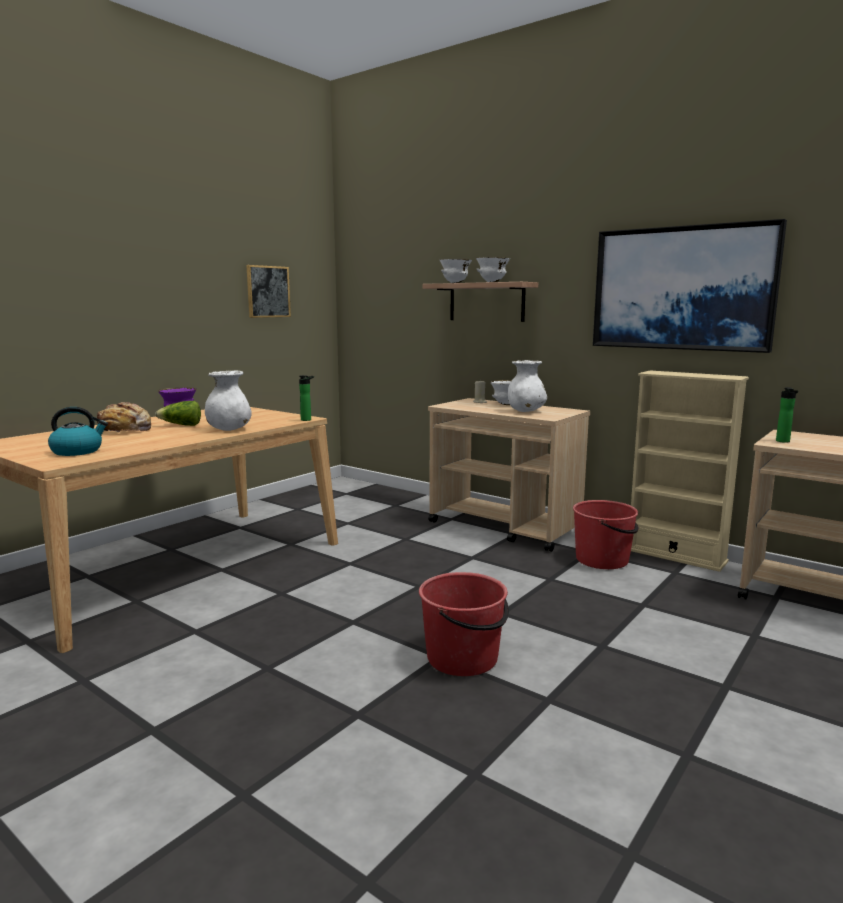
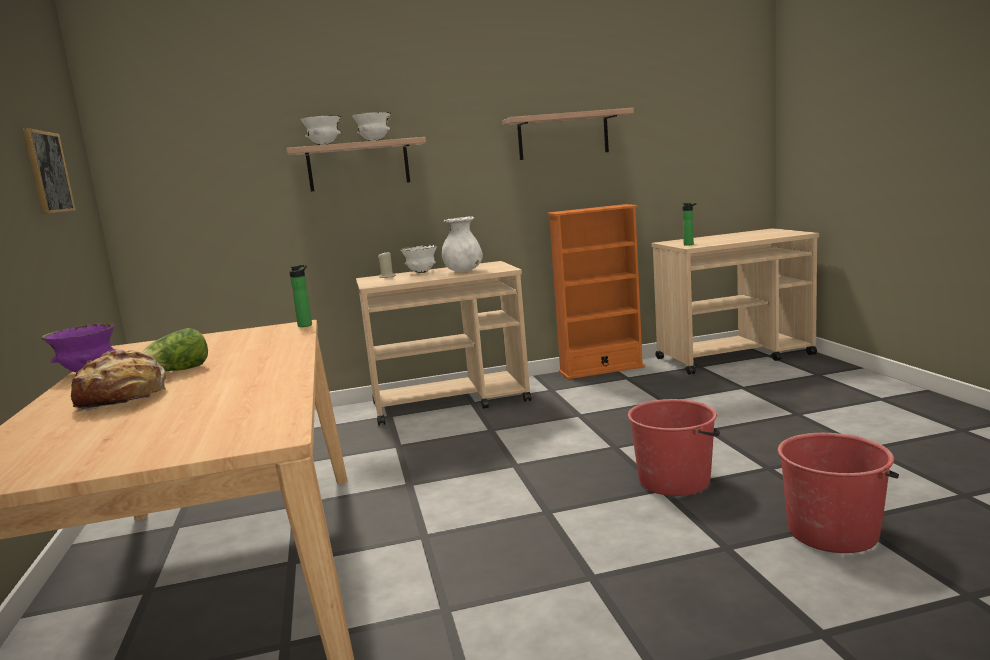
camera: 50 degrees left, 0 degrees up
kettle [48,407,108,456] -> none
white vase [205,371,252,431] -> none
red bucket [573,500,639,569] -> red bucket moved to [777,433,899,553]
picture [593,219,787,353] -> shelf [502,108,634,160]
beige bookcase [631,371,749,572] -> orange bookcase [547,204,645,379]

